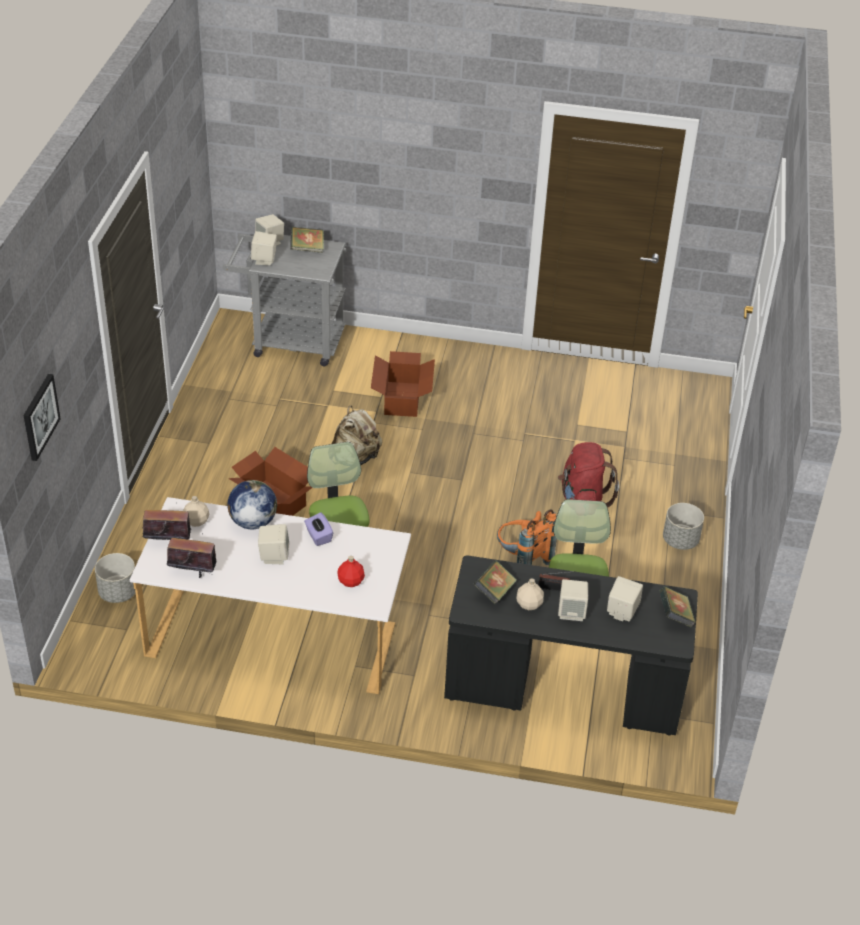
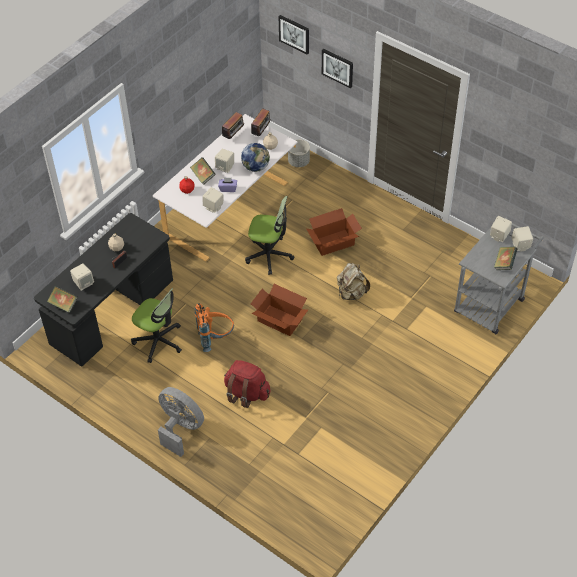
camera: 120 degrees right, 10 degrees up
cardboard box [371,351,435,417] -> cardboard box moved to [251,284,308,336]
book [474,560,517,605] -> book moved to [190,157,216,185]
beige speaker [558,579,588,621] -> beige speaker moved to [203,187,223,213]
grey planter [663,503,704,550] -> grey fan [158,387,204,457]
none -> picture [322,49,353,89]

